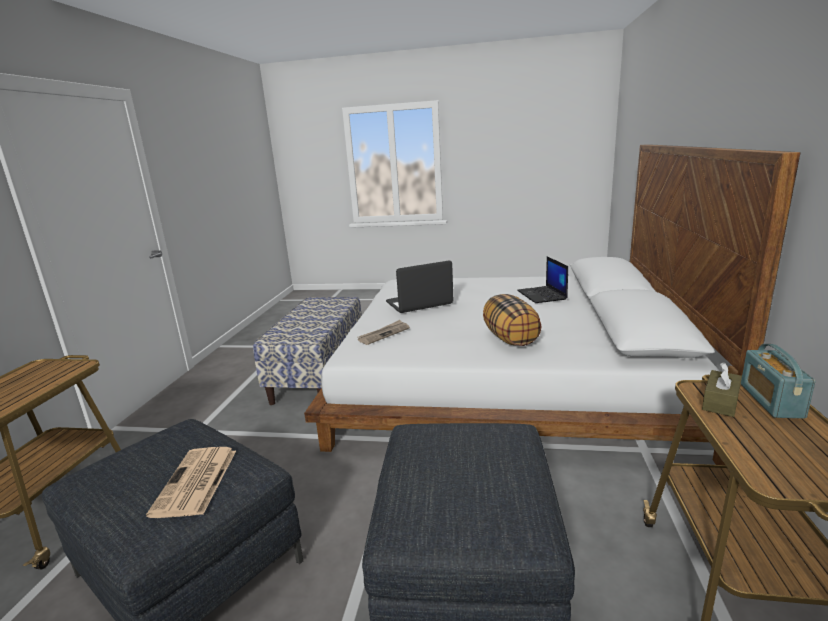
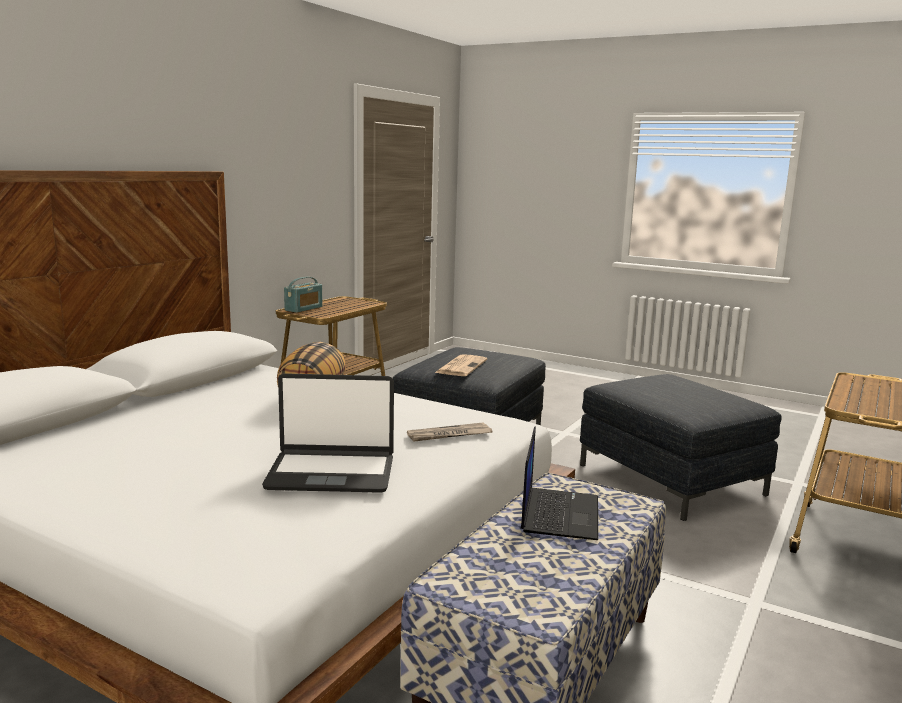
camera: 160 degrees left, 5 degrees down
newspaper [146,447,236,518] -> newspaper moved to [435,354,487,376]
laptop [517,256,568,303] -> laptop moved to [521,426,598,540]
brown tissue box [702,362,742,417] -> none

